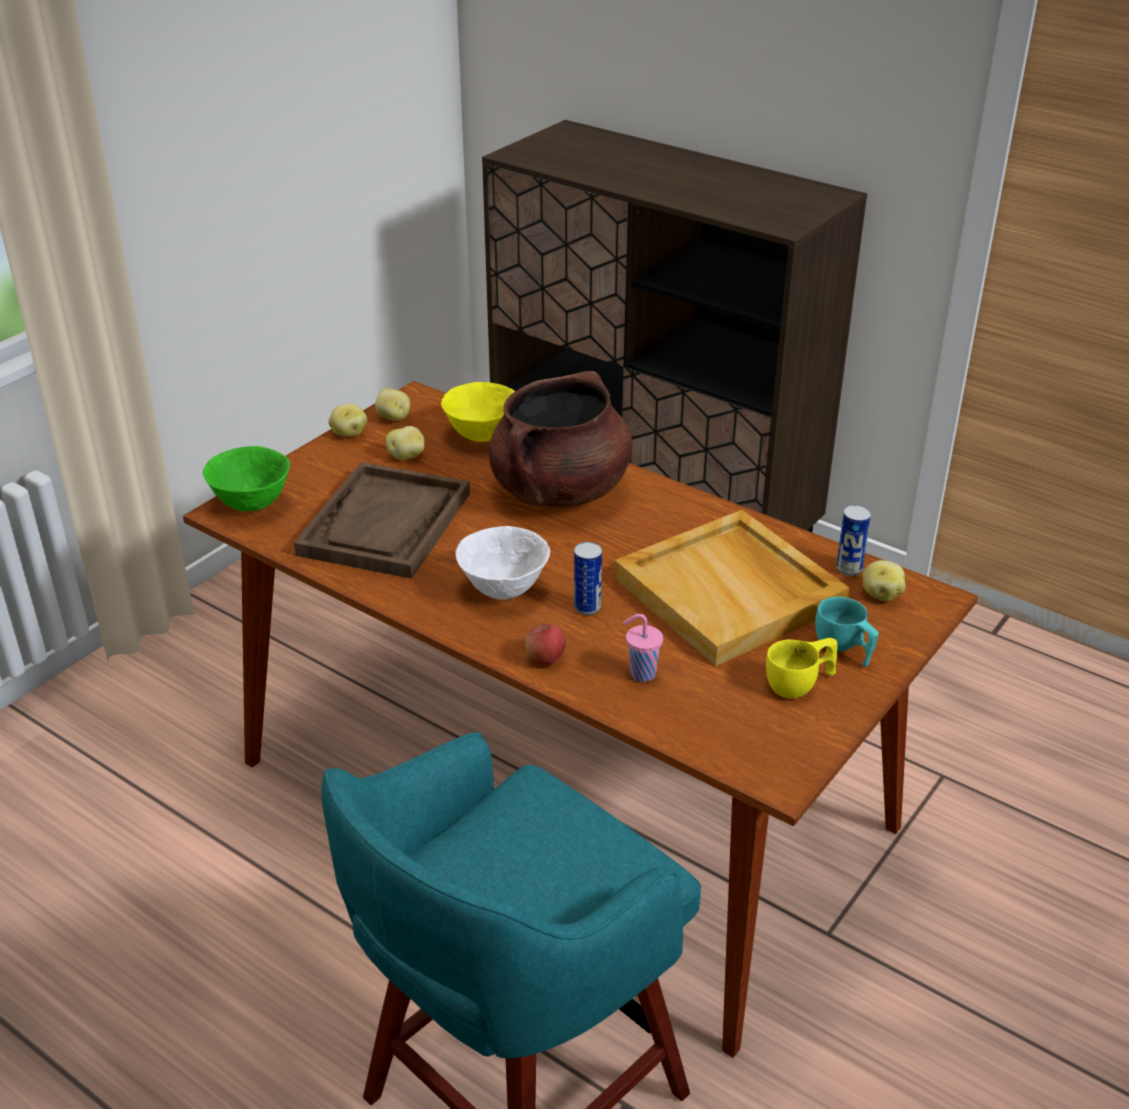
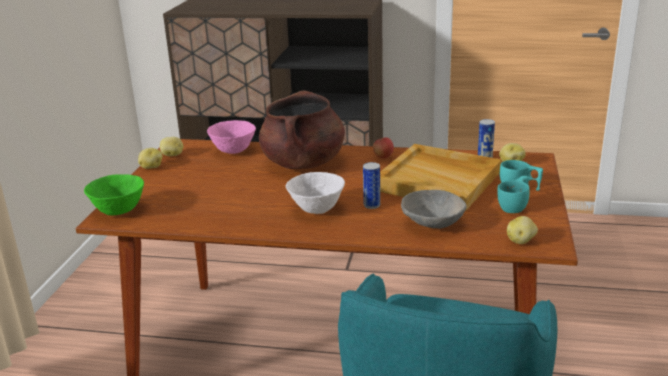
camera: 25 degrees left, 10 degrees down
brown tray [294,462,470,579] -> none
potato [386,426,424,460] -> potato moved to [507,216,538,244]
yellow bowl [441,382,515,442] -> pink bowl [207,120,256,154]
apple [525,624,566,665] -> apple moved to [373,137,394,159]
pink cup [623,614,663,682] -> grey bowl [401,190,466,229]
yellow cup [766,638,838,698] -> turquoise cup [497,176,530,213]

